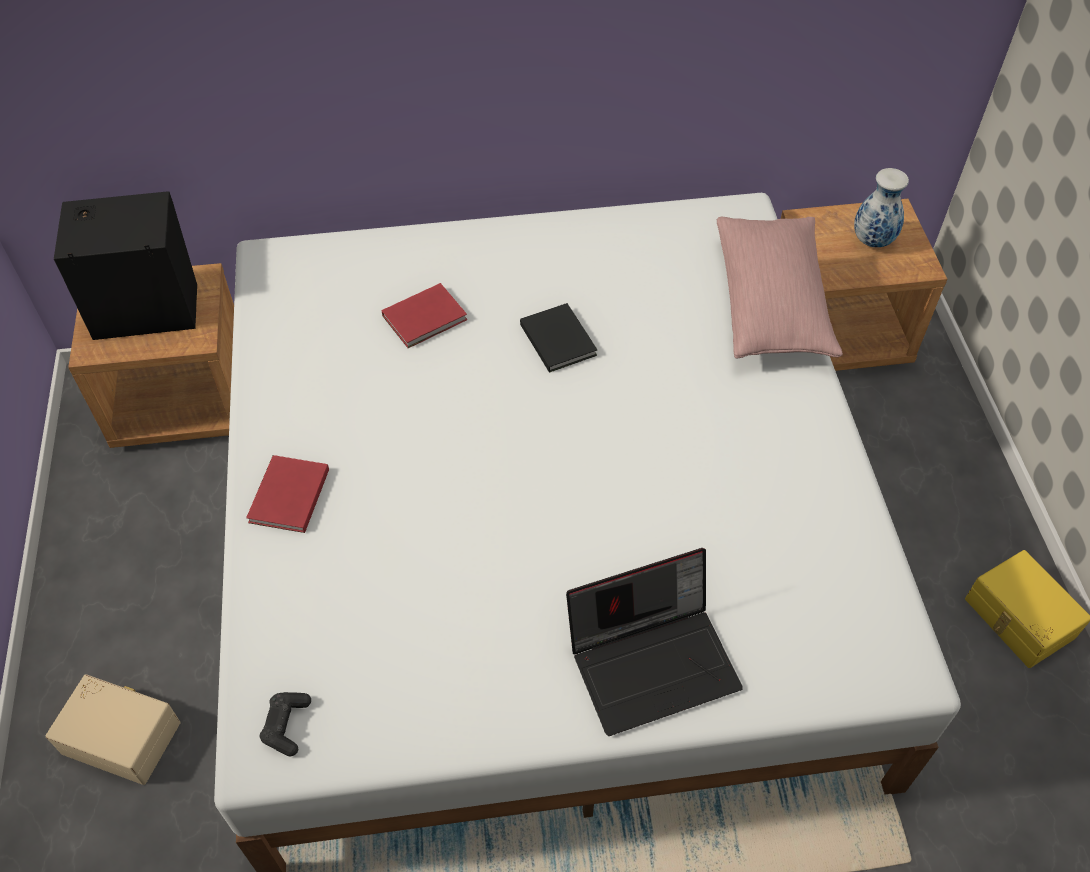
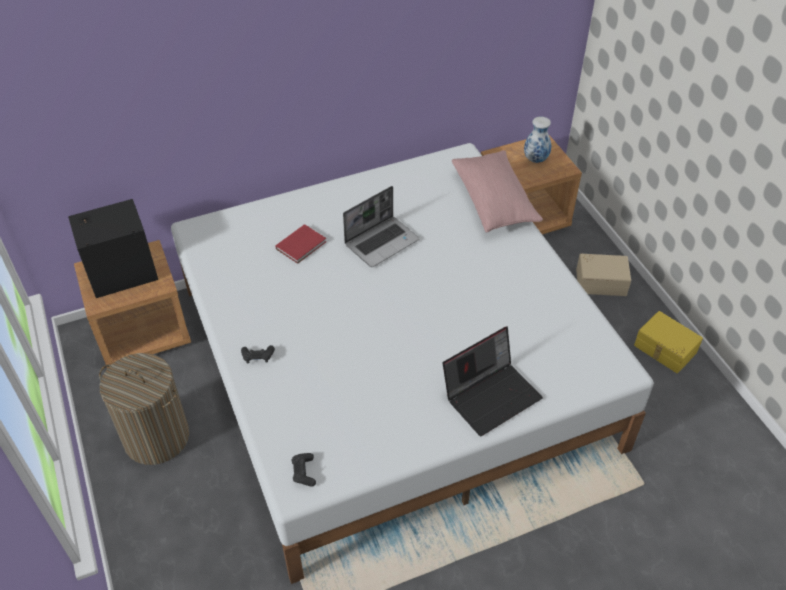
camera: 15 degrees left, 5 degrees down
beige storage box [46,674,180,785] -> beige storage box moved to [576,254,631,296]
red book [246,455,329,533] -> black game controller [241,345,275,364]
black book [520,303,597,373] -> laptop [343,186,420,267]
none -> laundry basket [99,353,189,465]

